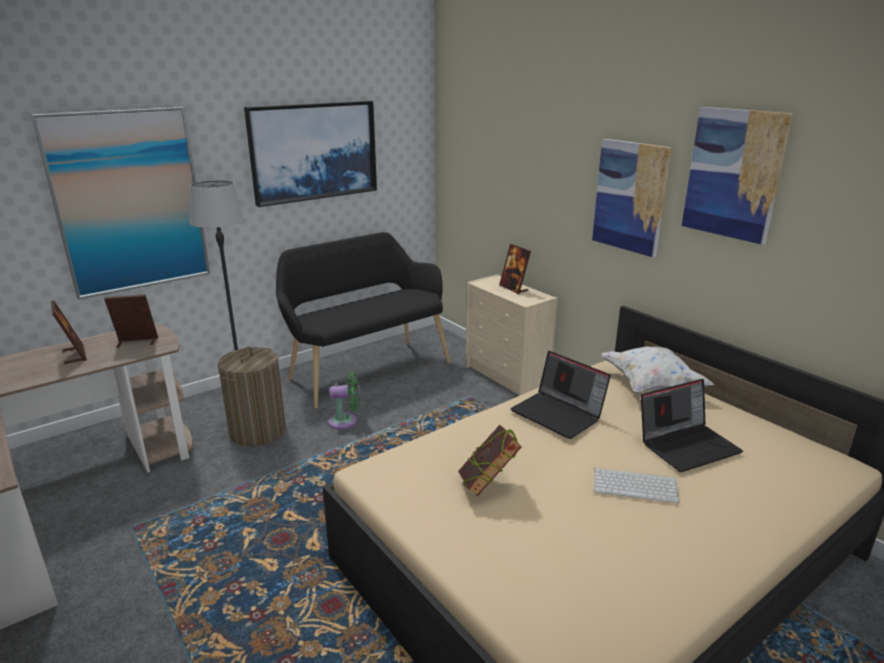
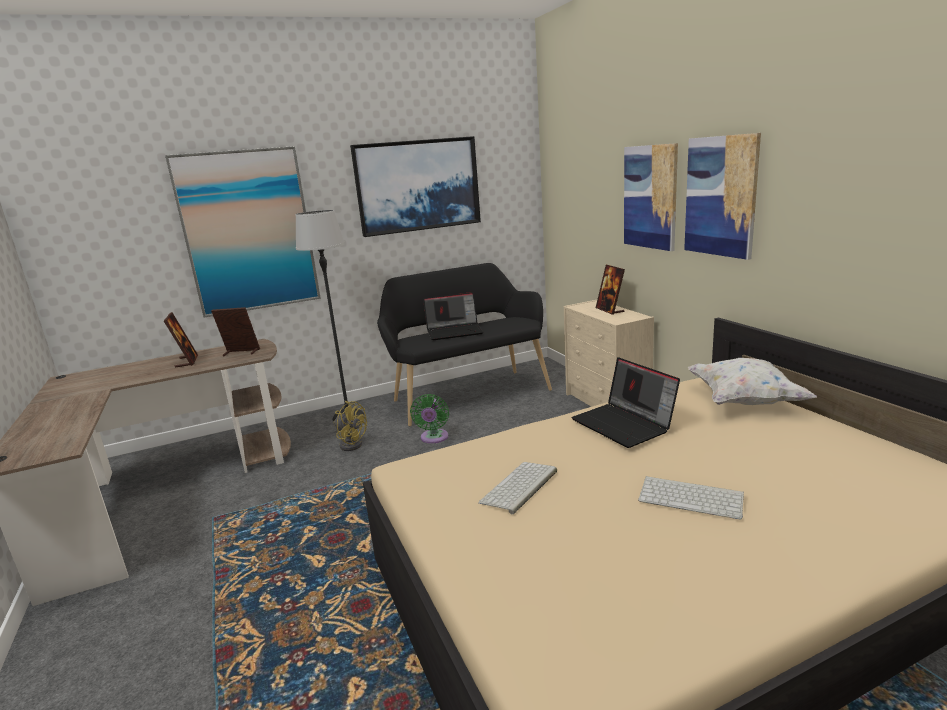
camera: 15 degrees right, 5 degrees down
laundry basket [218,347,286,446] -> yellow fan [333,401,367,451]
green fan [328,372,360,429] -> green fan turned 90 degrees clockwise [410,394,449,444]
book [458,425,521,496] -> keyboard [478,462,557,514]
laptop [641,379,743,472] -> laptop moved to [423,292,483,340]
picture [682,107,793,245] -> picture moved to [624,143,678,251]

